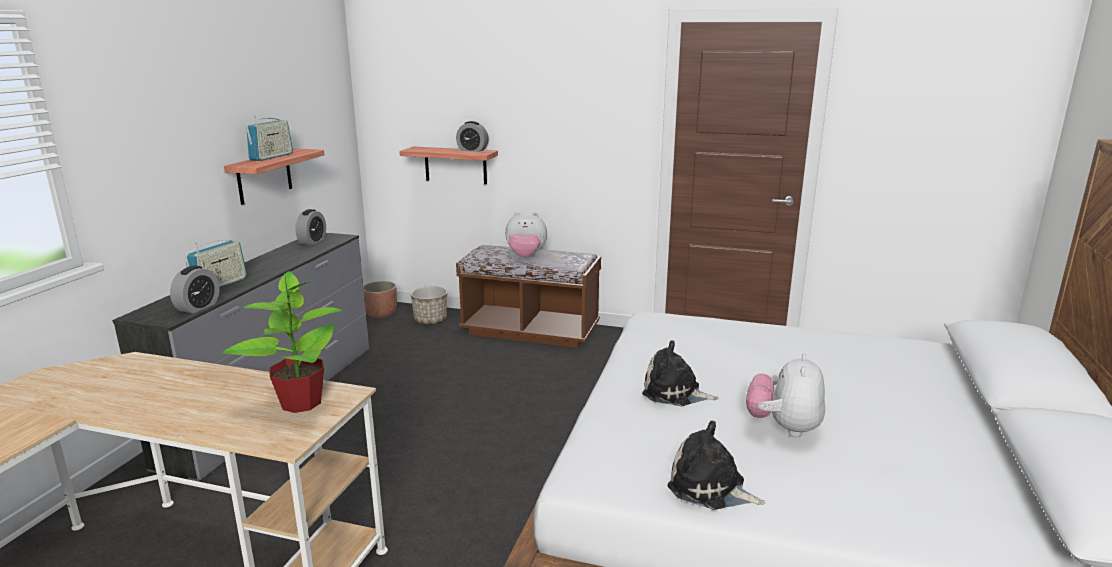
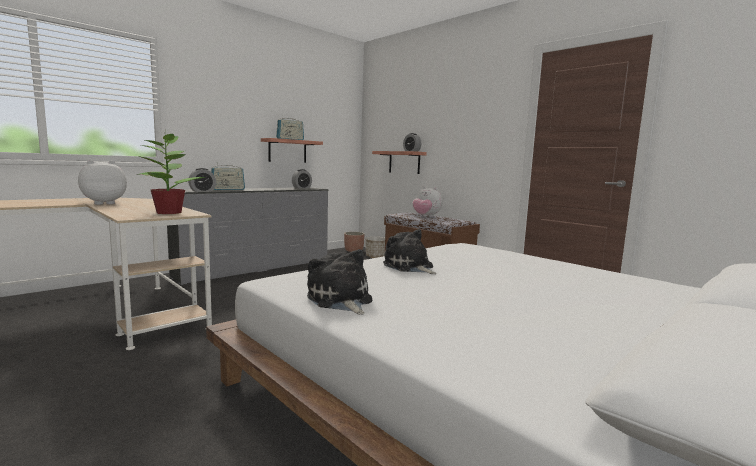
camera: 30 degrees right, 10 degrees down
plush toy [746,354,825,437] -> plush toy moved to [78,160,127,205]

